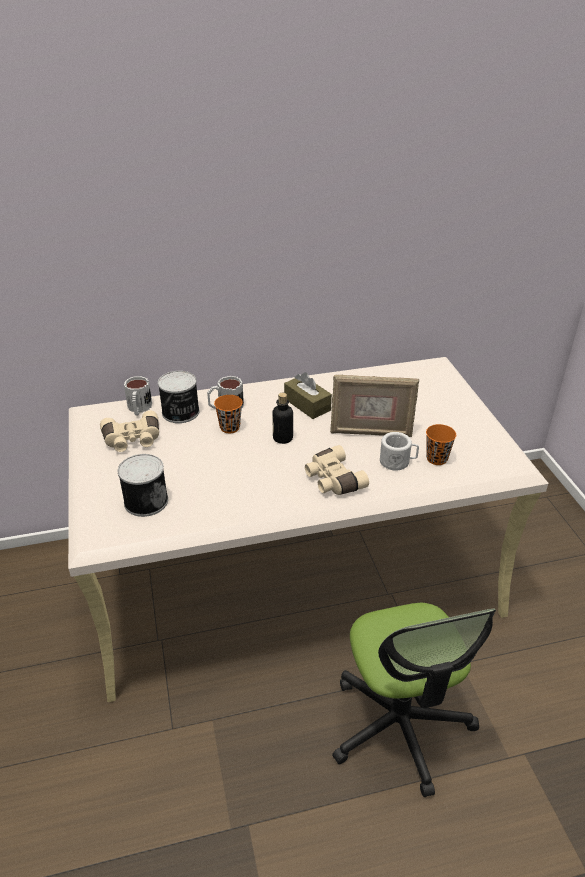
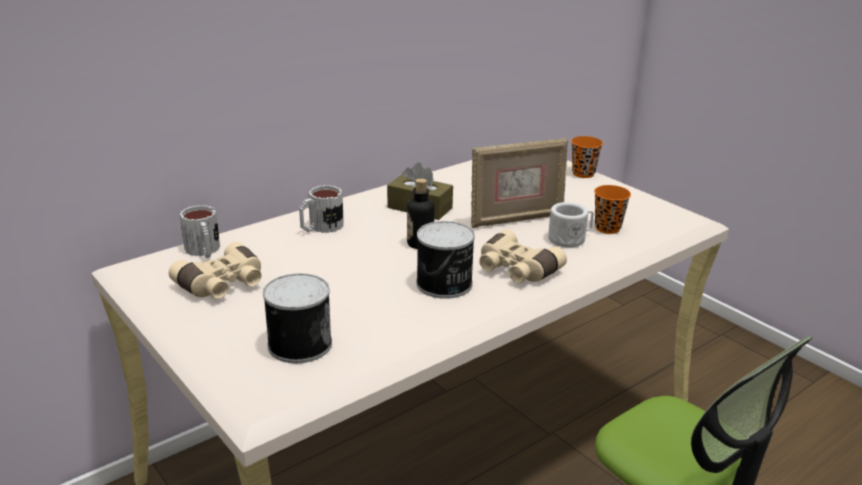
camera: 25 degrees left, 10 degrees down
can [158,371,199,423] -> can moved to [416,221,475,299]
orange cup [214,395,243,433] -> orange cup moved to [571,136,603,178]

